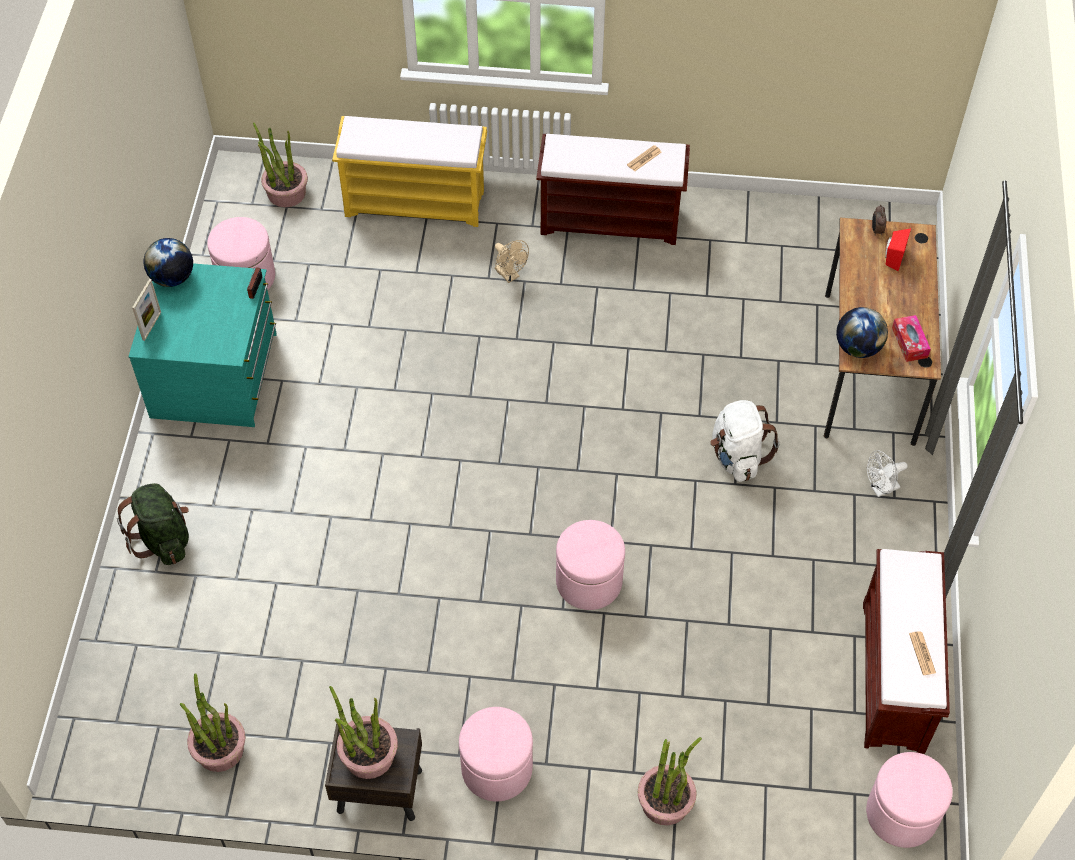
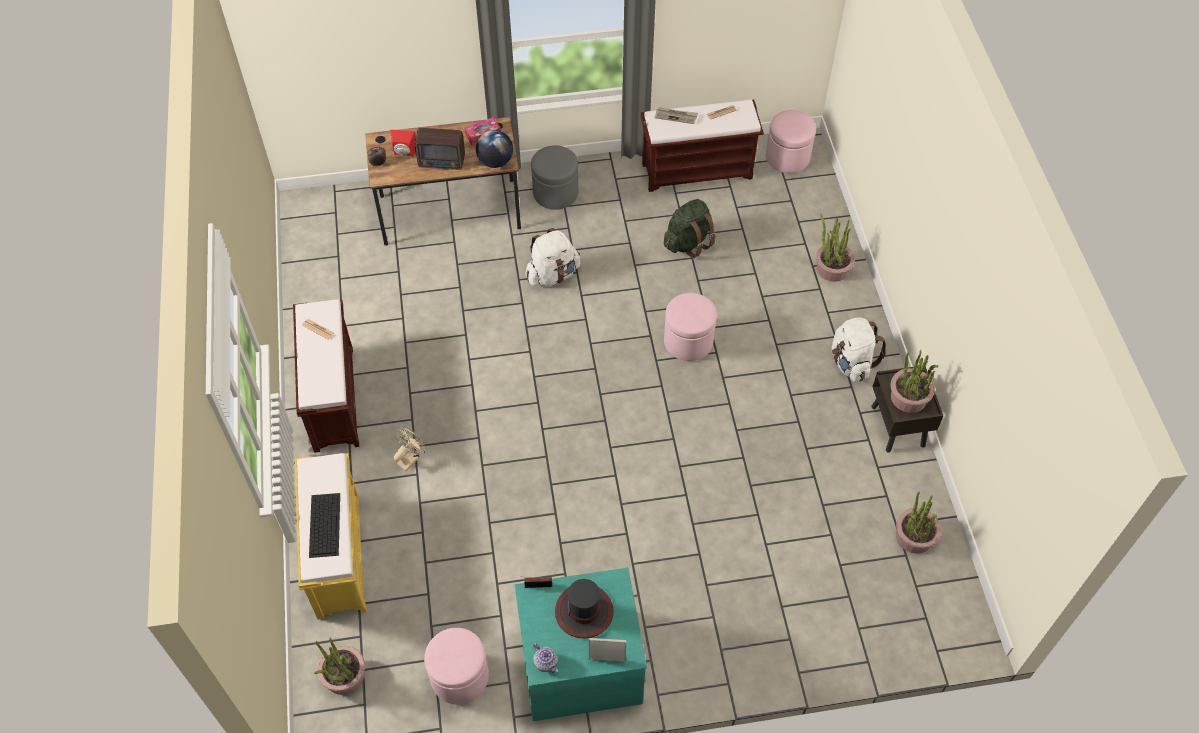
camera: 105 degrees left, 0 degrees up
green backpack [117,483,189,565] -> green backpack moved to [664,199,716,258]
globe [143,238,193,287] -> teapot [533,642,558,673]
pink ottoman [459,707,533,801] -> white backpack [832,318,887,382]
white fan [867,450,908,497] -> grey ottoman [531,145,578,210]
none -> keyboard [309,493,340,558]
none -> radio [415,128,465,170]
none -> hat [555,579,614,638]
none -> newspaper [655,107,698,124]

